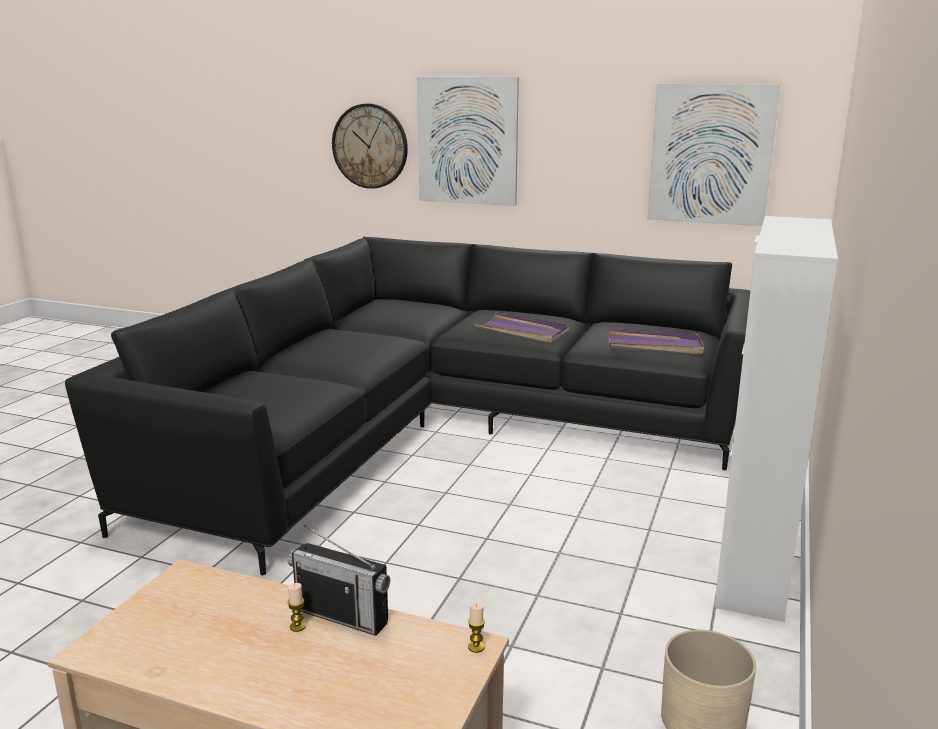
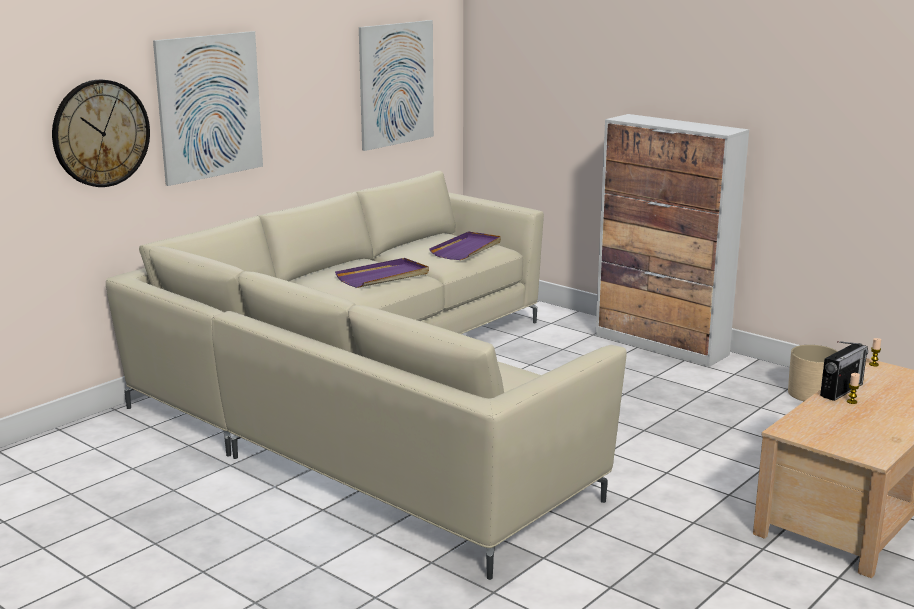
camera: 70 degrees left, 0 degrees up
black sofa [65,237,750,575] -> beige sofa [106,171,627,580]

